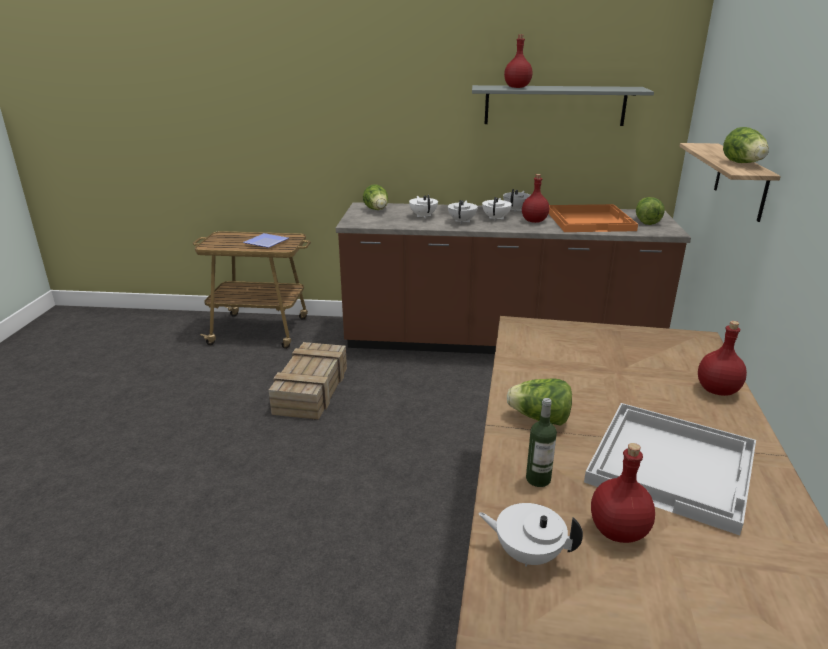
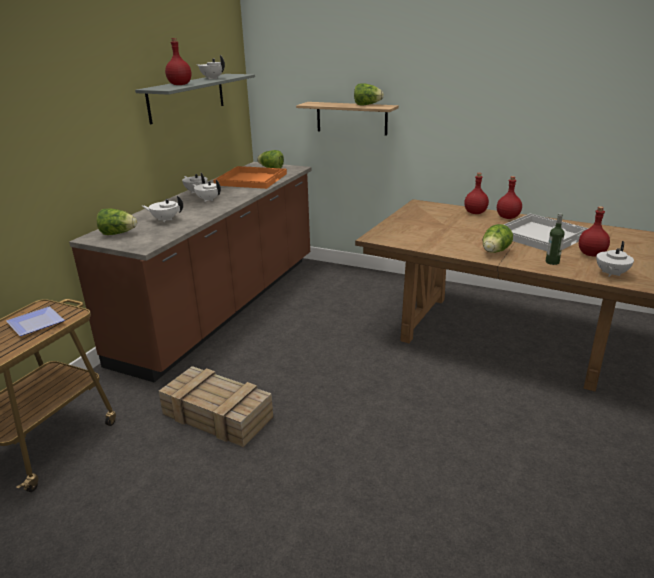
camera: 70 degrees left, 0 degrees up
white teapot [448,200,478,224] -> white teapot moved to [197,55,225,79]
red bottle [522,174,549,223] -> red bottle moved to [497,176,522,219]

